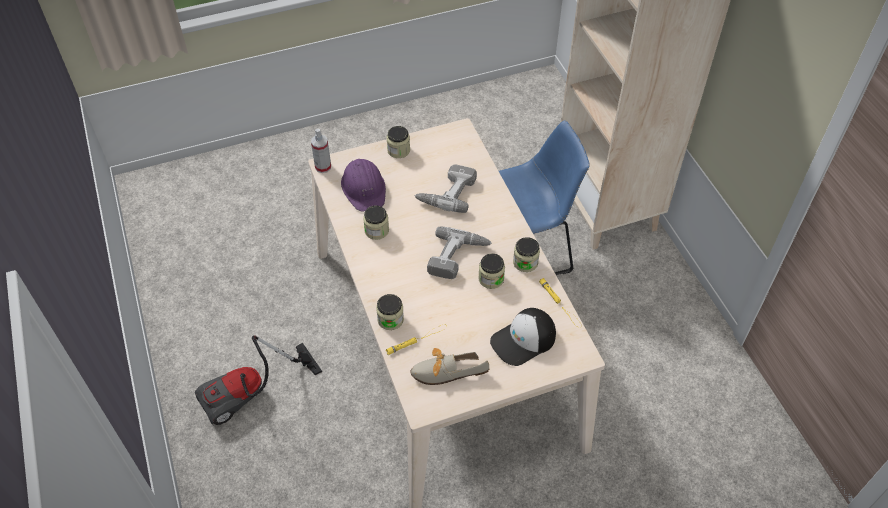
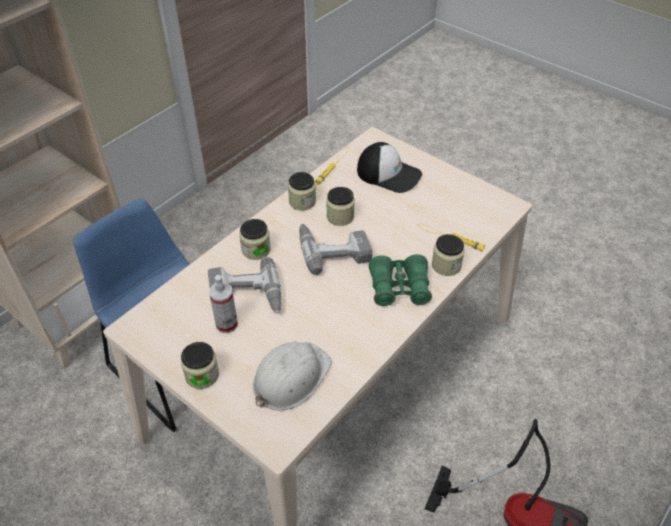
camera: 120 degrees left, 5 degrees down
spray bottle [311,129,331,173] -> spray bottle moved to [209,275,238,333]
purple hard hat [341,159,386,211] -> white hard hat [253,342,332,410]
jar [363,205,389,240] -> jar moved to [239,219,271,260]
shoe [410,348,489,385] -> none
none -> green binoculars [369,254,432,306]

